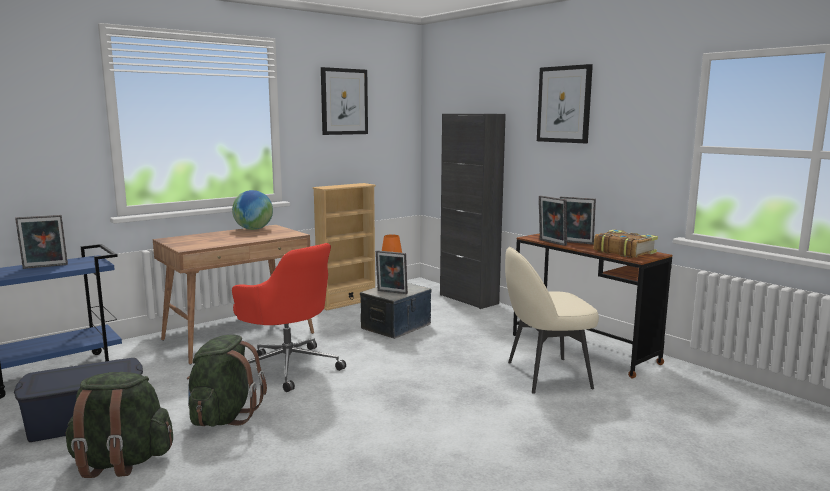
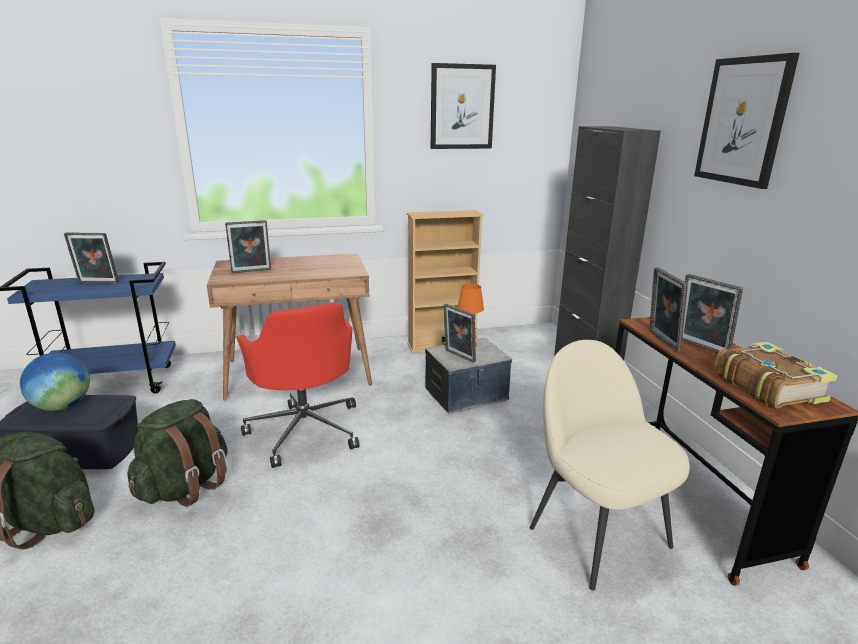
camera: 25 degrees right, 10 degrees up
globe [232,190,273,230] -> globe moved to [20,352,90,411]
beige chair [505,247,599,394] -> beige chair turned 45 degrees clockwise [530,340,690,590]
none -> picture frame [225,220,271,273]

